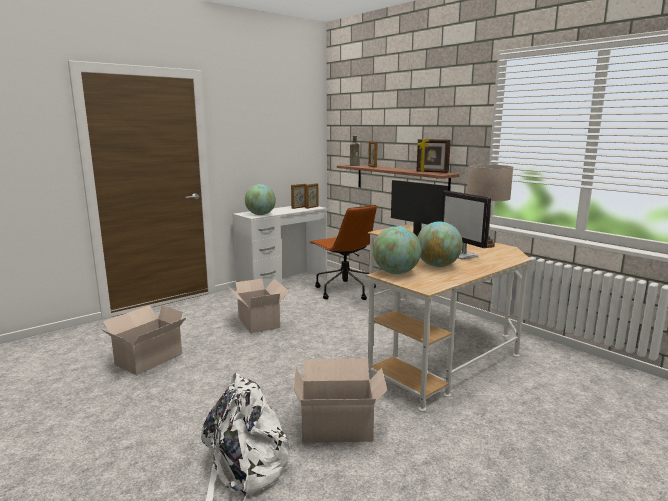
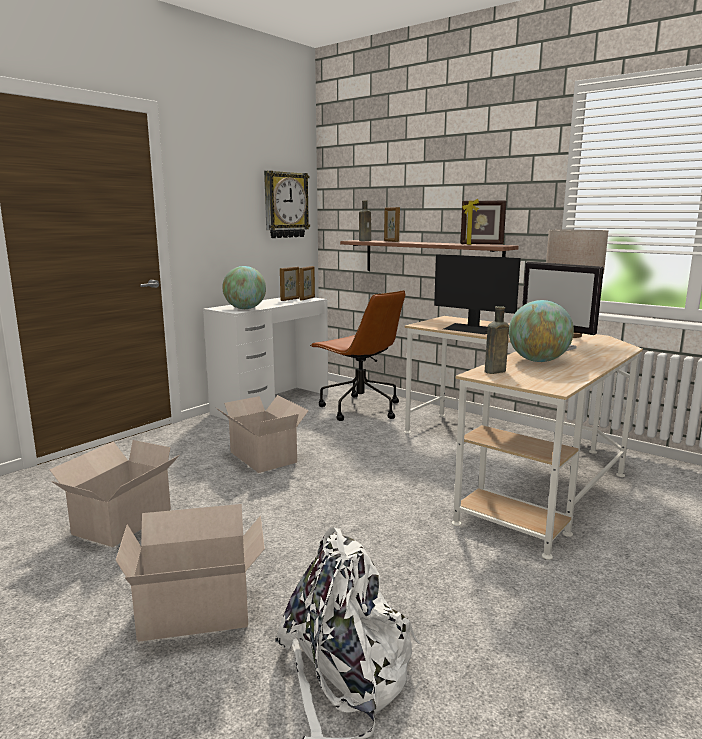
camera: 10 degrees left, 0 degrees up
cardboard box [293,359,388,443] -> cardboard box moved to [115,504,265,642]
globe [373,226,421,274] -> brown bottle [485,306,509,374]
none -> wall clock [264,171,310,238]

